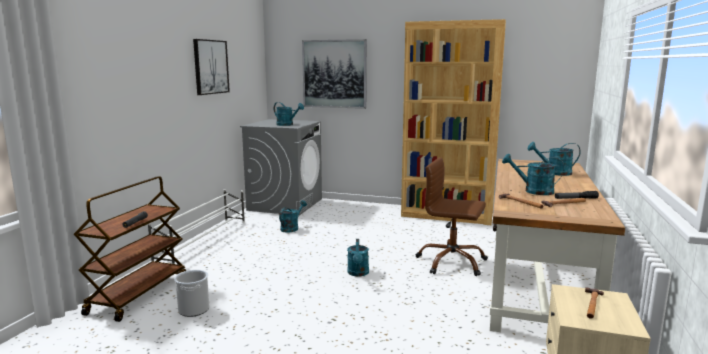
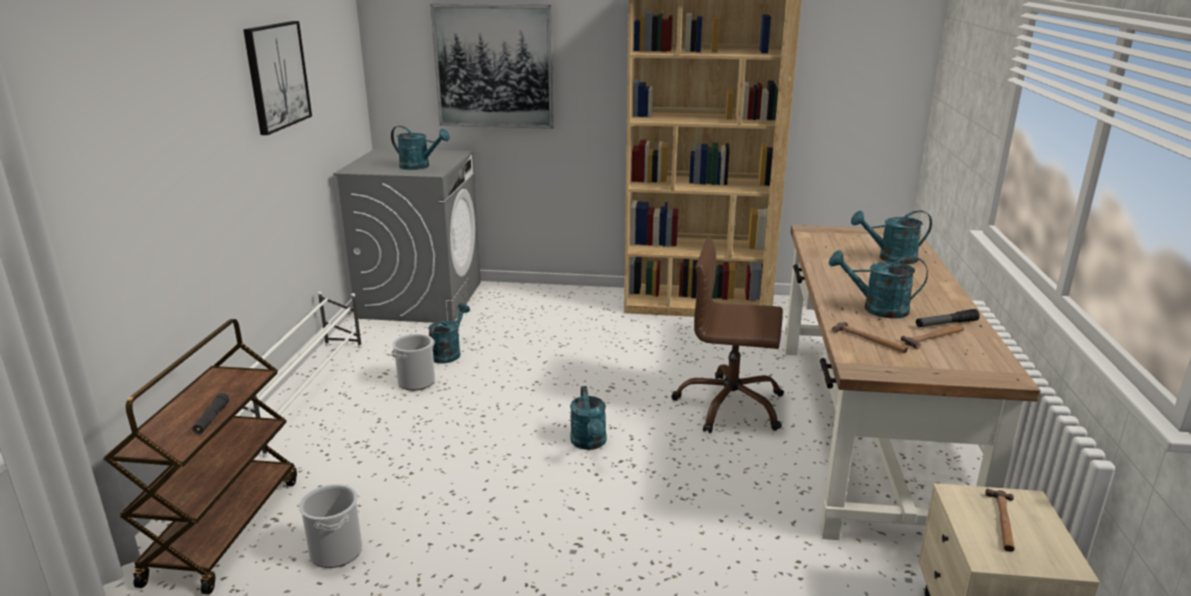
camera: 10 degrees left, 10 degrees up
none -> bucket [391,334,435,390]

